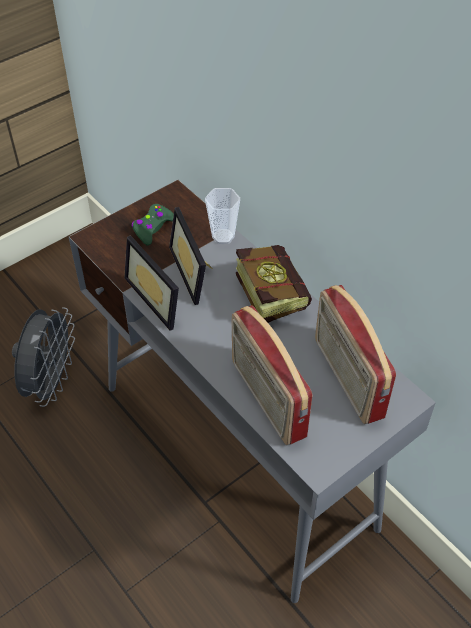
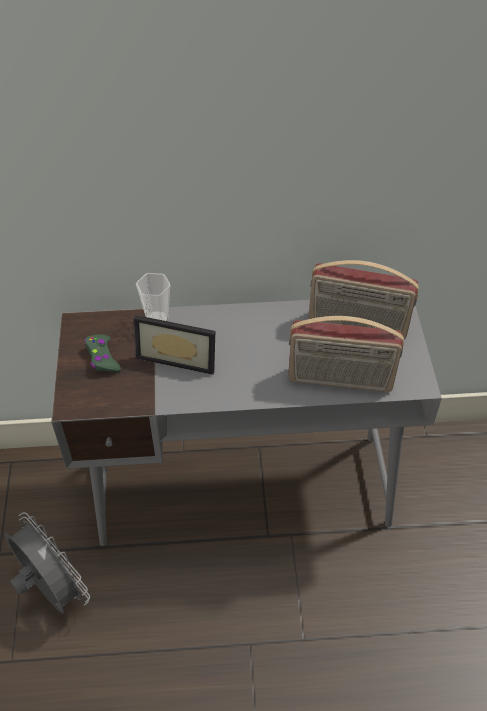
camera: 55 degrees left, 0 degrees up
picture frame [124,235,179,331] -> none
book [236,245,312,323] -> none

